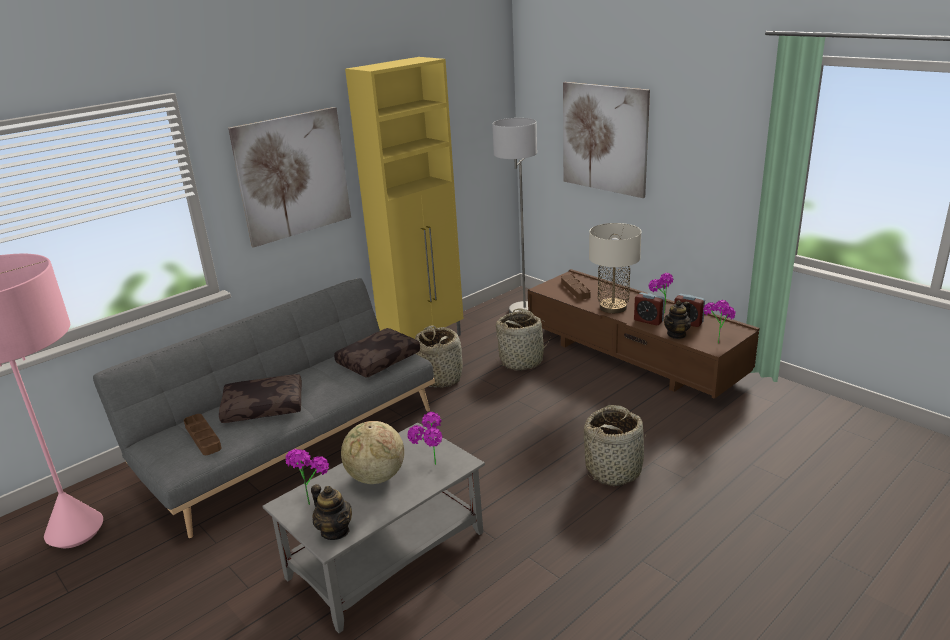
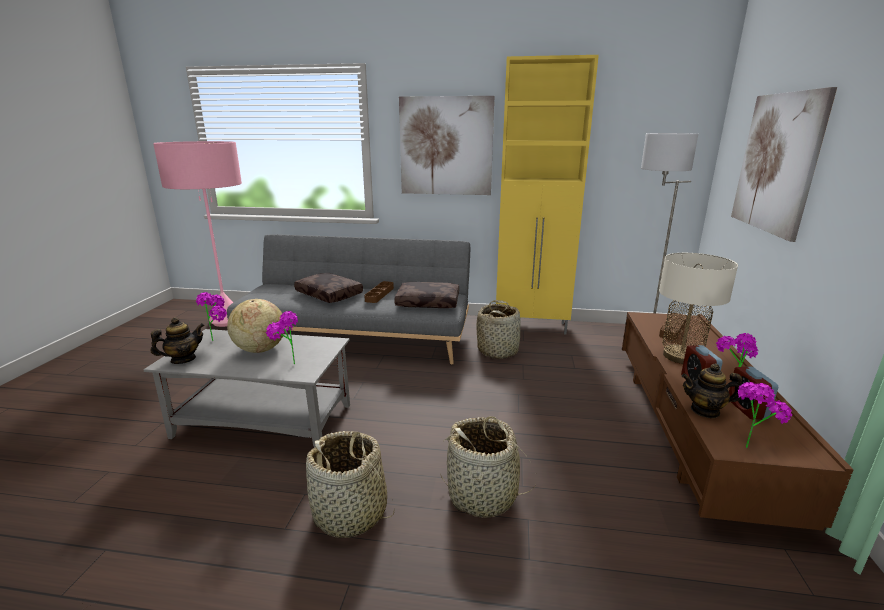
camera: 50 degrees right, 5 degrees down
brown tray [184,414,222,455] -> brown tray moved to [364,281,394,303]
teapot [311,484,352,540] -> teapot turned 135 degrees counterclockwise [151,317,205,364]
basket [496,308,551,371] -> basket moved to [306,431,395,538]

